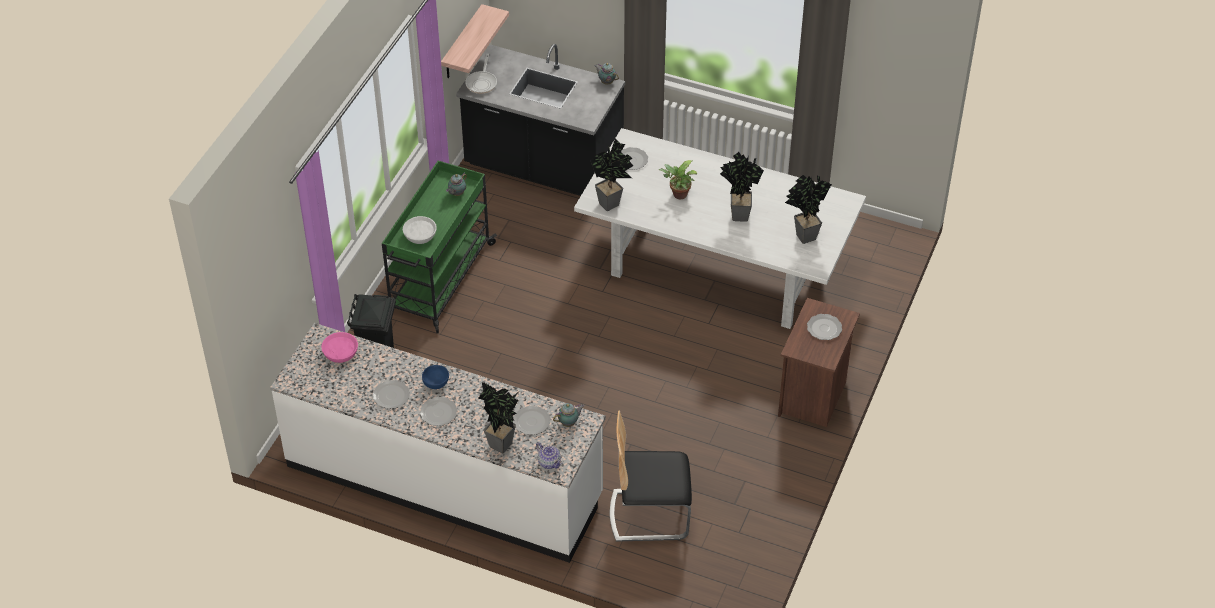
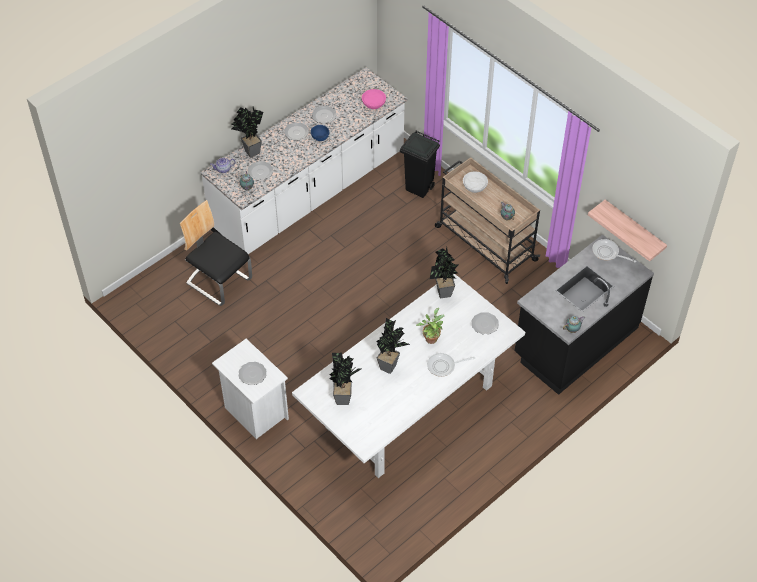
camera: 115 degrees right, 5 degrees up
green cart [382,161,497,333] -> beige cart [435,157,540,284]
chair [610,411,692,542] -> chair turned 75 degrees counterclockwise [180,200,252,306]
brown nightstand [778,298,860,427] -> white nightstand [212,339,289,439]
none -> frying pan [427,353,475,377]

